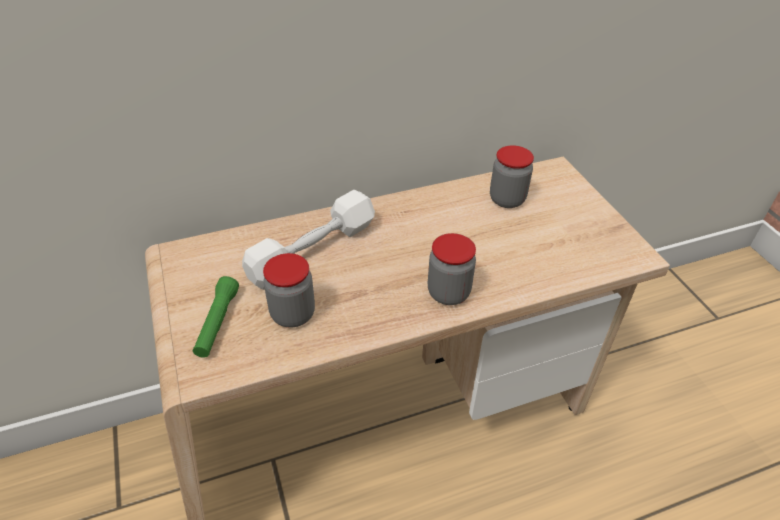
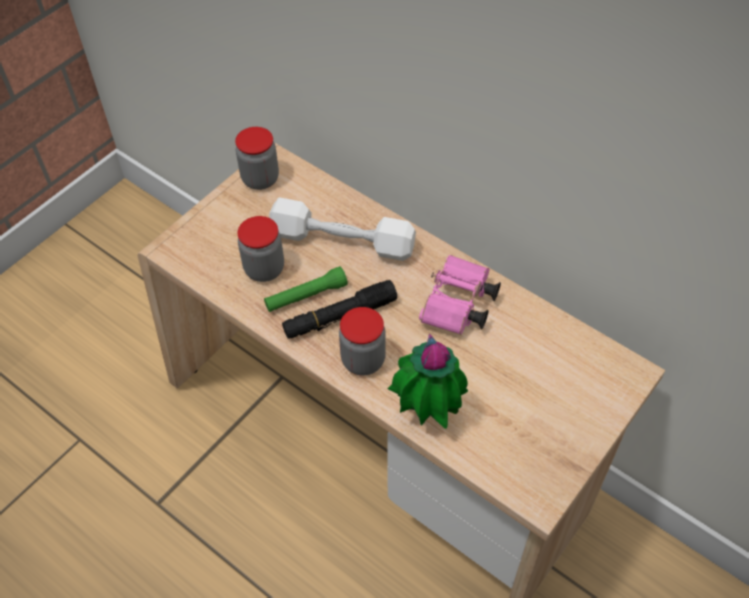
camera: 60 degrees right, 10 degrees up
green flashlight [193,276,239,358] -> green flashlight moved to [264,266,348,312]
jar [490,145,534,208] -> jar moved to [235,127,279,190]
none -> black flashlight [282,280,397,339]
none -> potted plant [388,334,468,429]
none -> pink binoculars [419,255,501,335]

